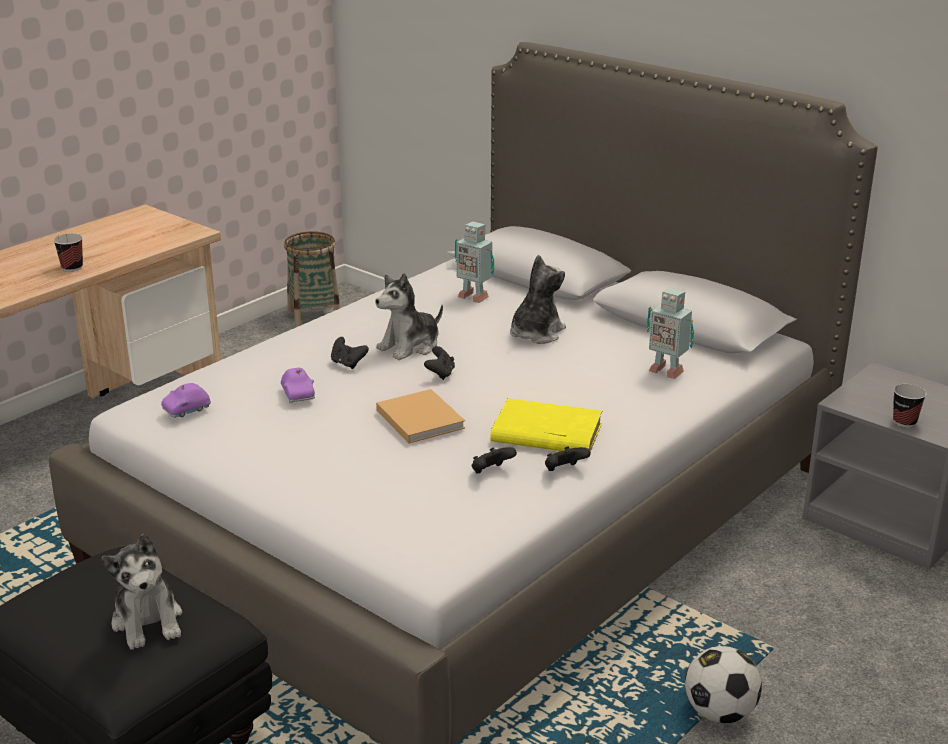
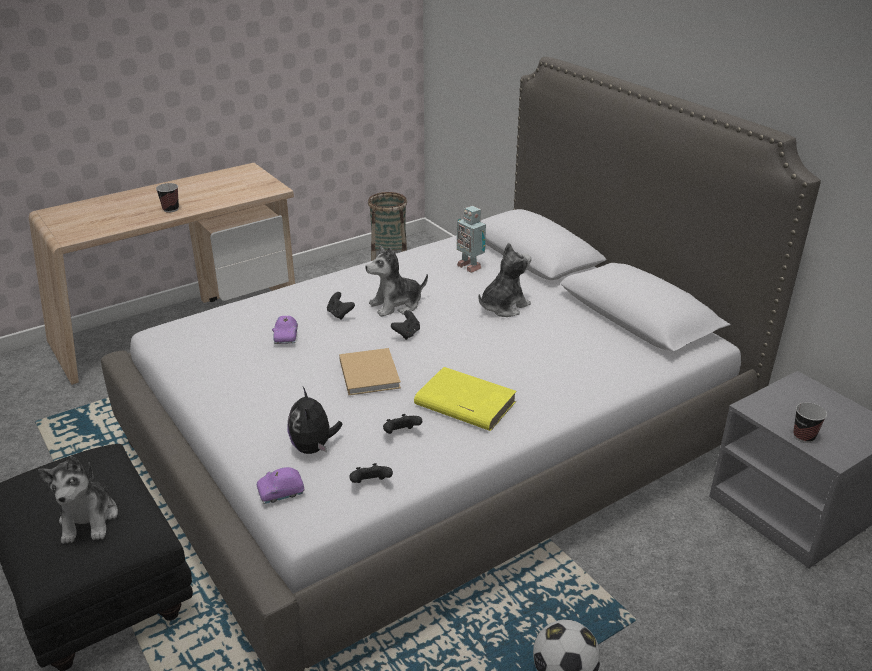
camera: 15 degrees right, 5 degrees up
purple toy car [161,383,211,418] -> purple toy car moved to [257,467,304,504]
black game controller [545,446,591,471] -> black game controller moved to [349,463,393,483]
toy robot [647,288,694,379] -> none
none -> plush toy [287,387,342,454]

